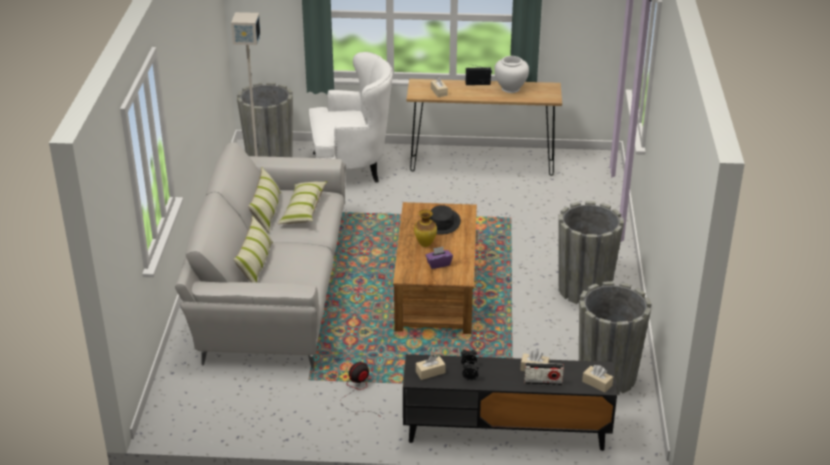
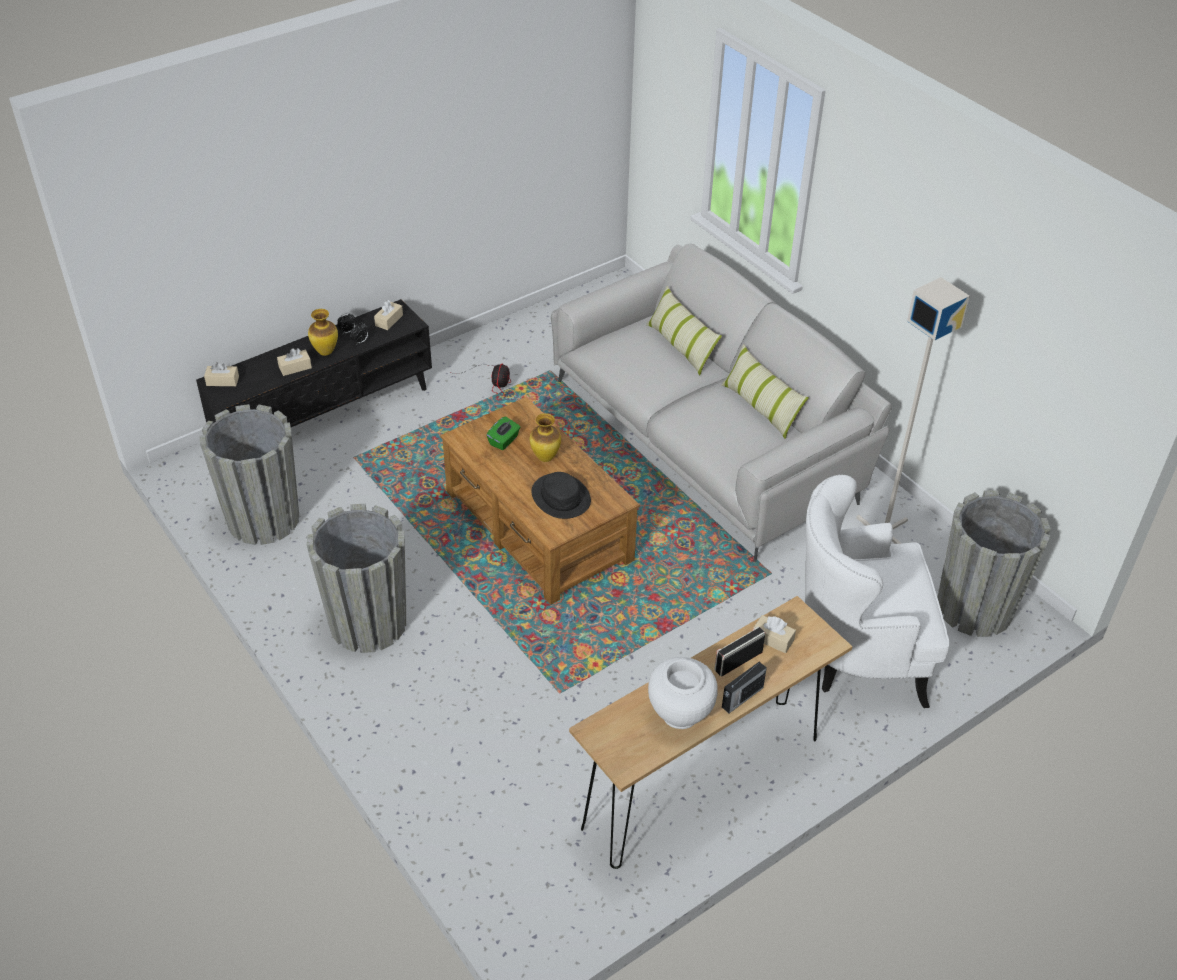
camera: 140 degrees right, 10 degrees up
pillow [278,181,328,224] -> none
white armchair [309,52,393,183] -> white armchair turned 45 degrees clockwise [805,475,950,708]
purple tissue box [425,247,453,269] -> green tissue box [487,416,520,450]
radio [524,363,564,385] -> radio moved to [714,626,765,676]
none -> vase [308,309,338,356]

